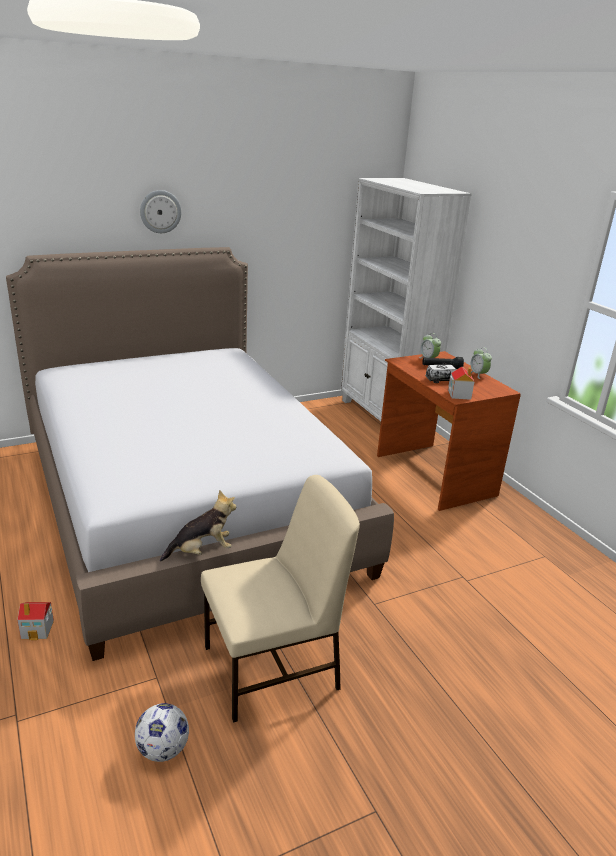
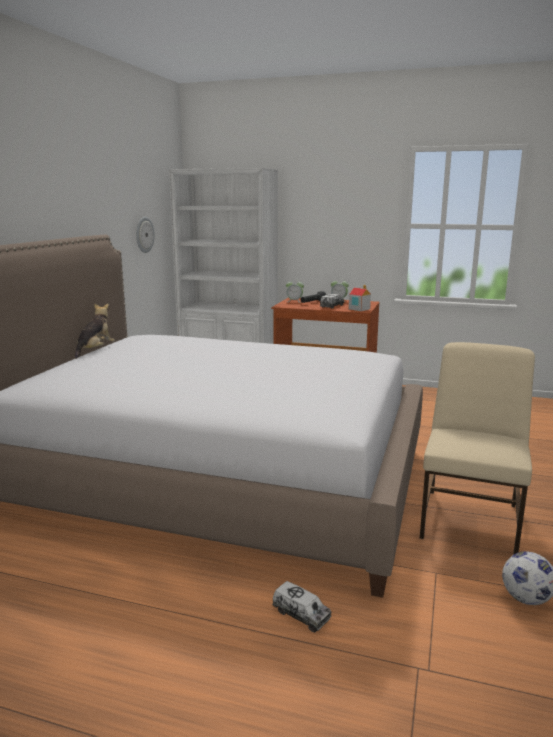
camera: 45 degrees left, 10 degrees down
toy house [17,602,54,640] -> toy truck [272,581,332,632]
wall clock [140,190,181,233] -> wall clock moved to [136,217,155,253]
plush toy [160,490,236,562] -> plush toy moved to [75,303,115,359]

